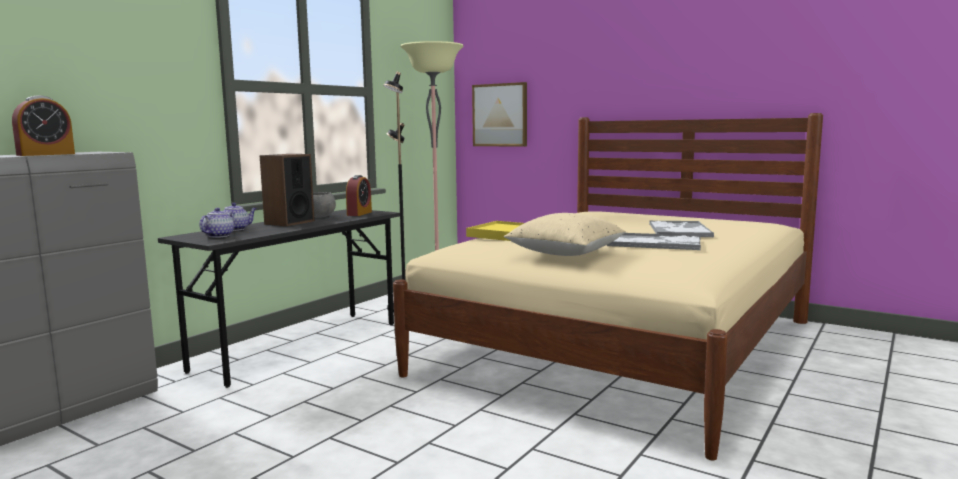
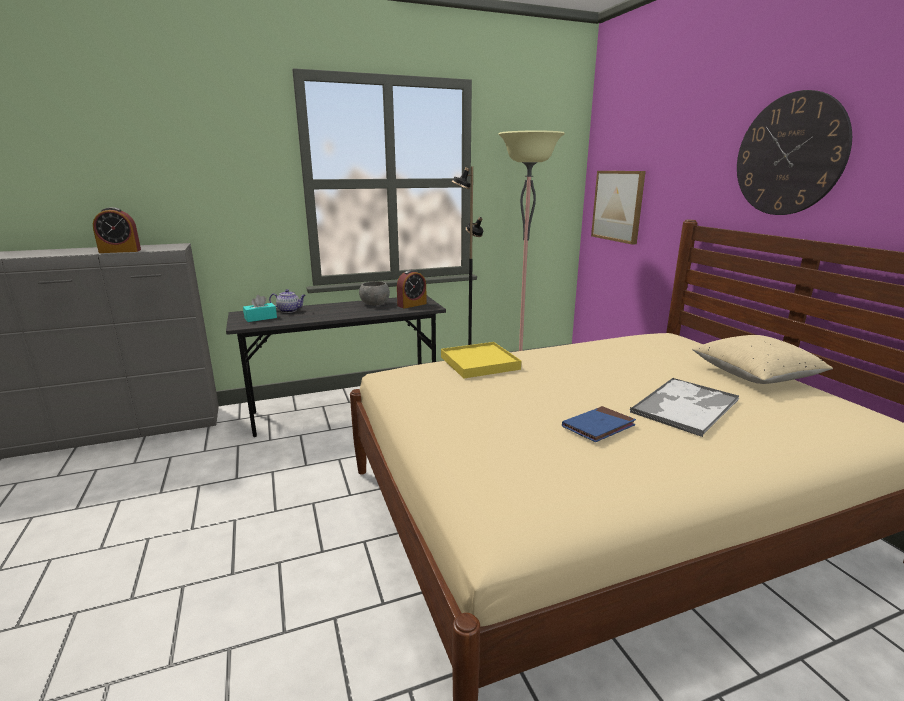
camera: 35 degrees right, 10 degrees up
teapot [199,208,235,238] -> turquoise tissue box [243,295,277,322]
speaker [260,154,315,226] -> none
beige pillow [504,213,626,256] -> beige pillow moved to [692,335,833,384]
tray [607,233,701,250] -> blue book [562,406,636,442]
none -> wall clock [737,90,852,215]

